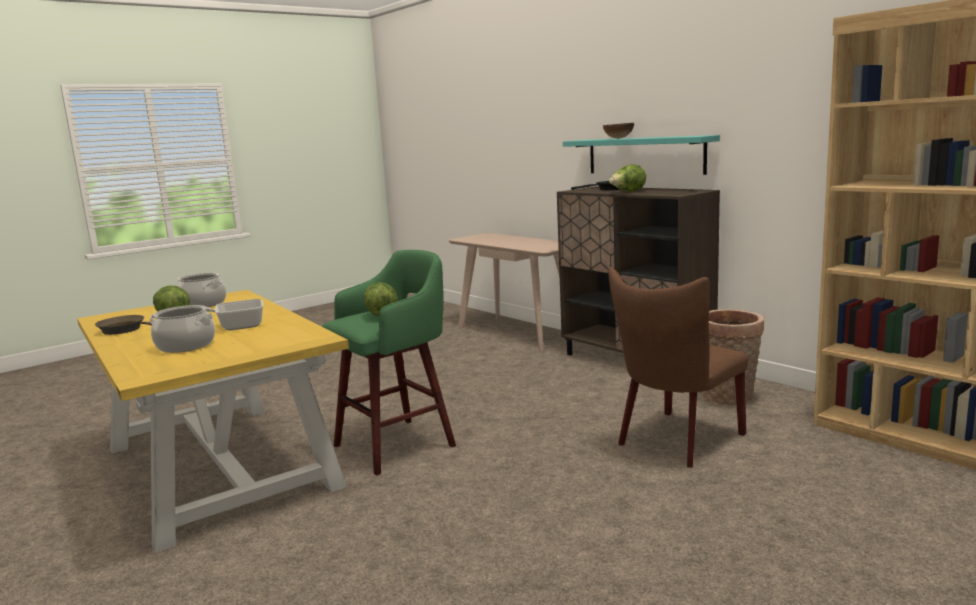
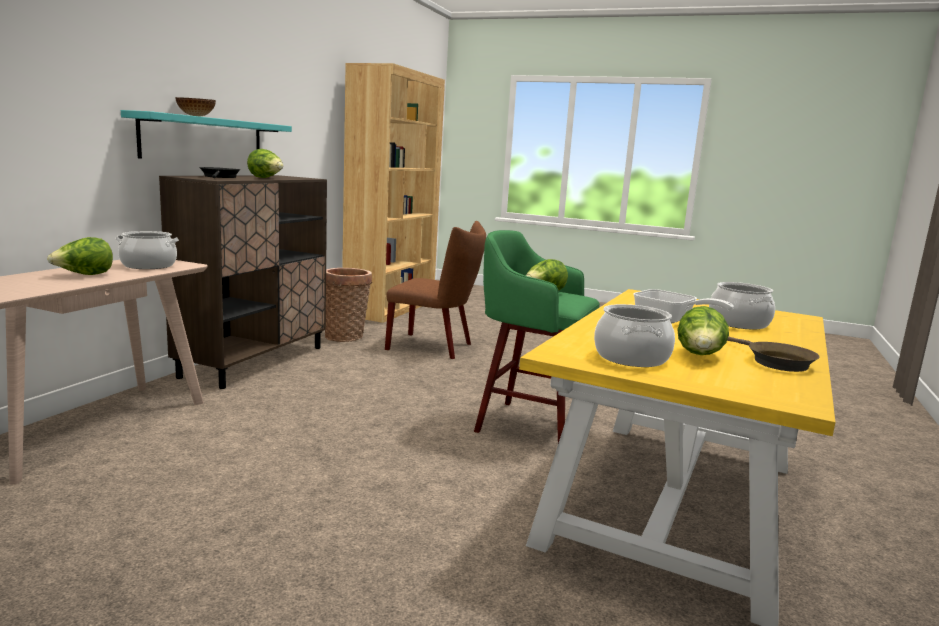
camera: 120 degrees left, 0 degrees up
none -> lettuce [47,237,113,275]
none -> cooking pot [115,231,179,269]

